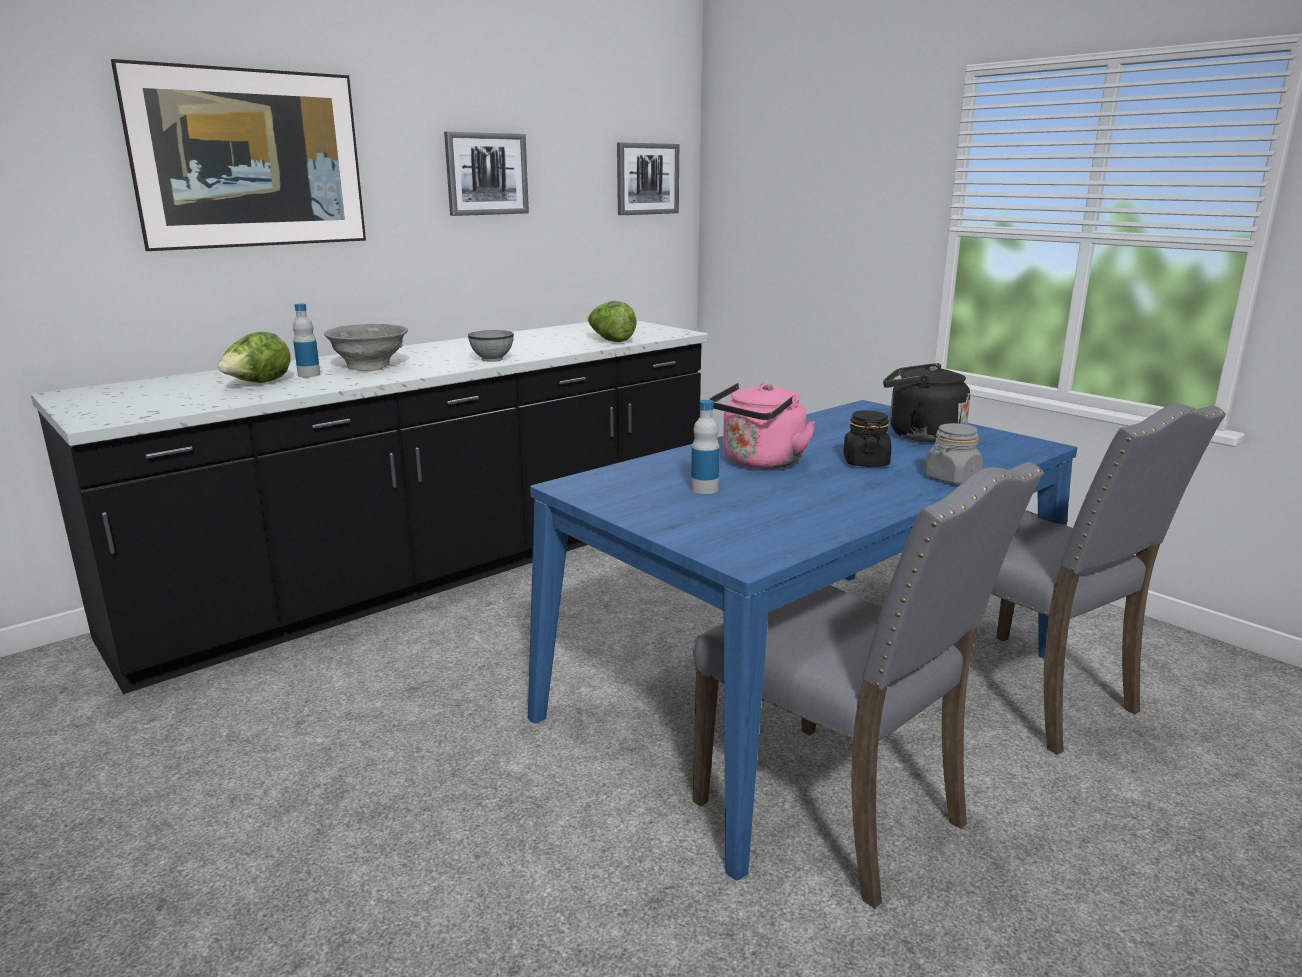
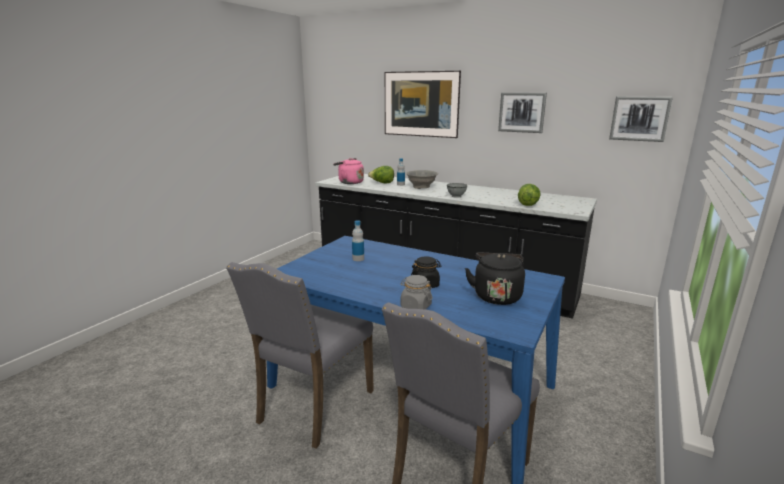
camera: 70 degrees right, 0 degrees up
pink kettle [709,383,816,469] -> pink kettle moved to [333,158,364,184]

